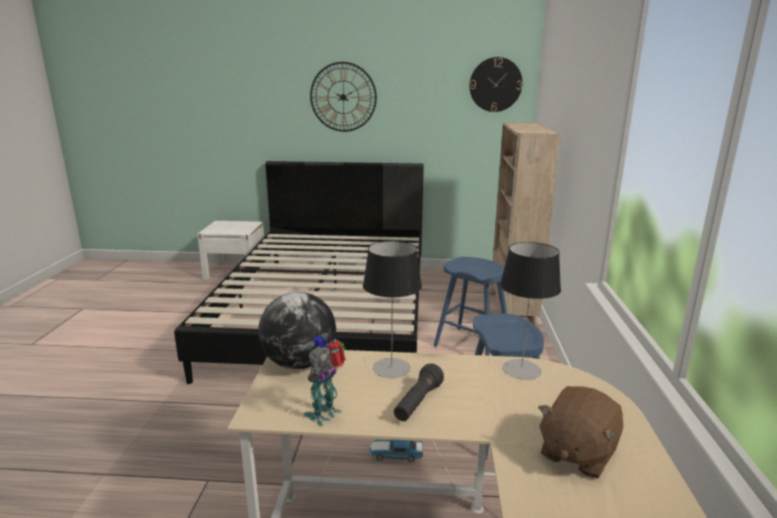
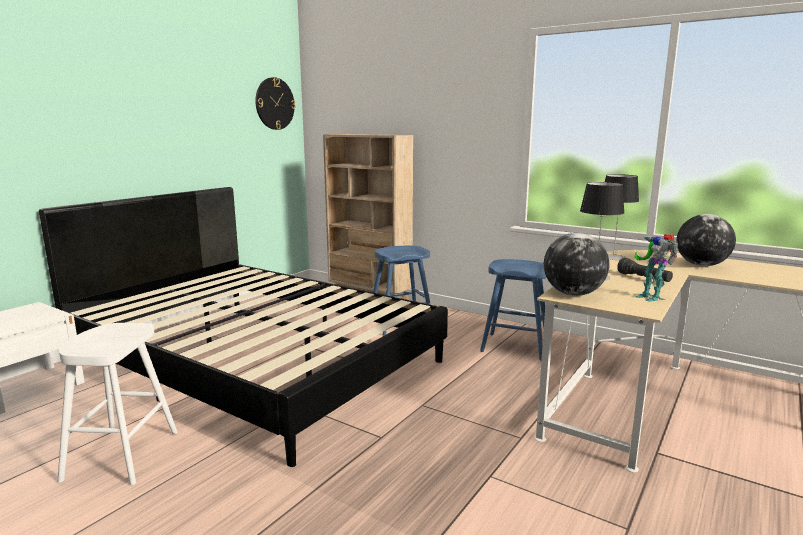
camera: 60 degrees left, 5 degrees down
wall clock [310,62,377,132] -> none
toy car [368,439,423,462] -> none
brown plush toy [538,386,623,478] -> globe [676,214,736,266]
none -> white stool [57,323,178,485]

